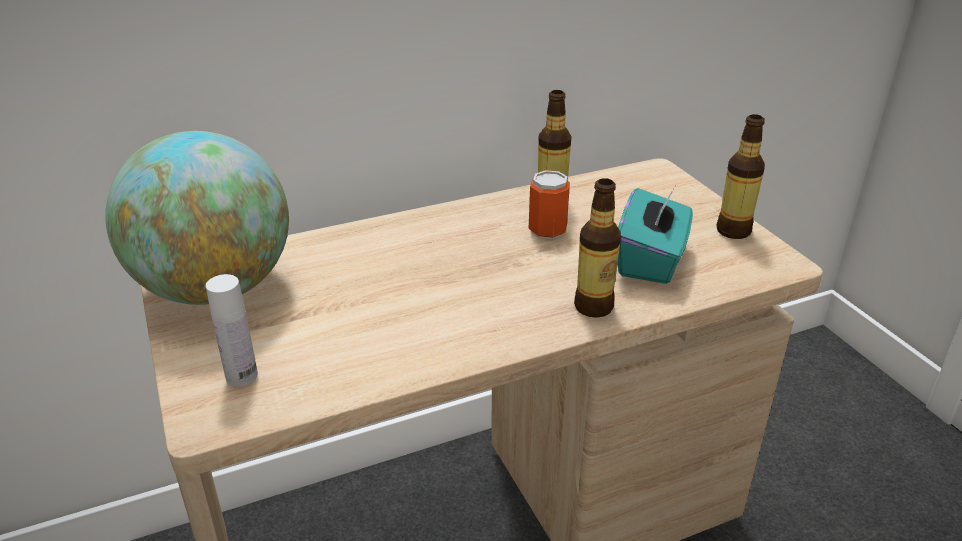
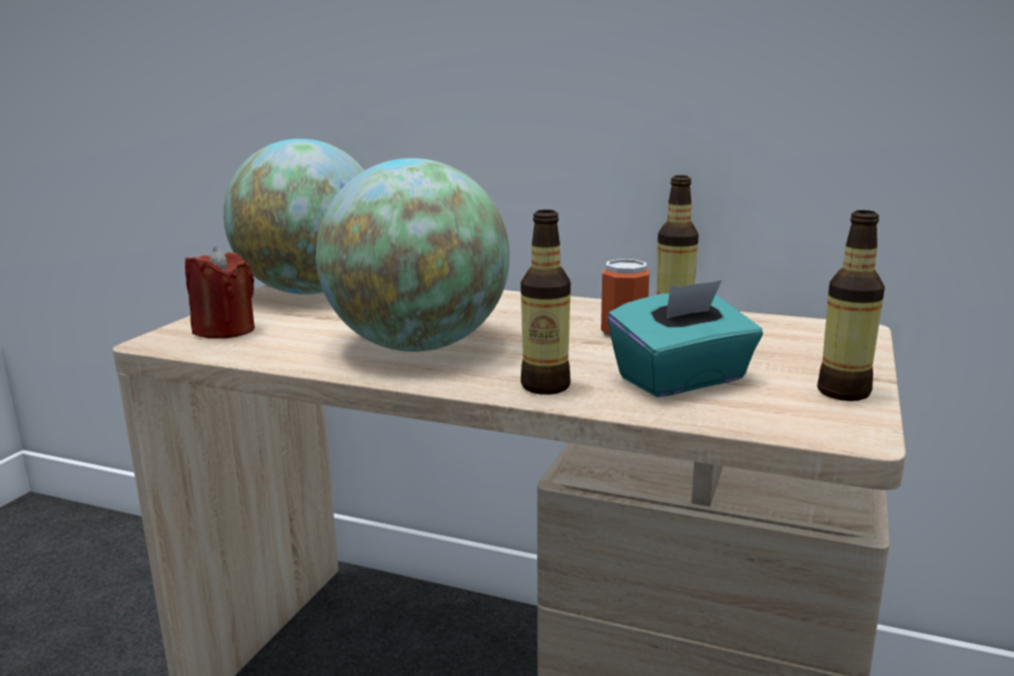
camera: 45 degrees right, 15 degrees down
white bottle [206,274,258,386] -> red candle [185,246,255,339]
none -> globe [316,158,510,352]

